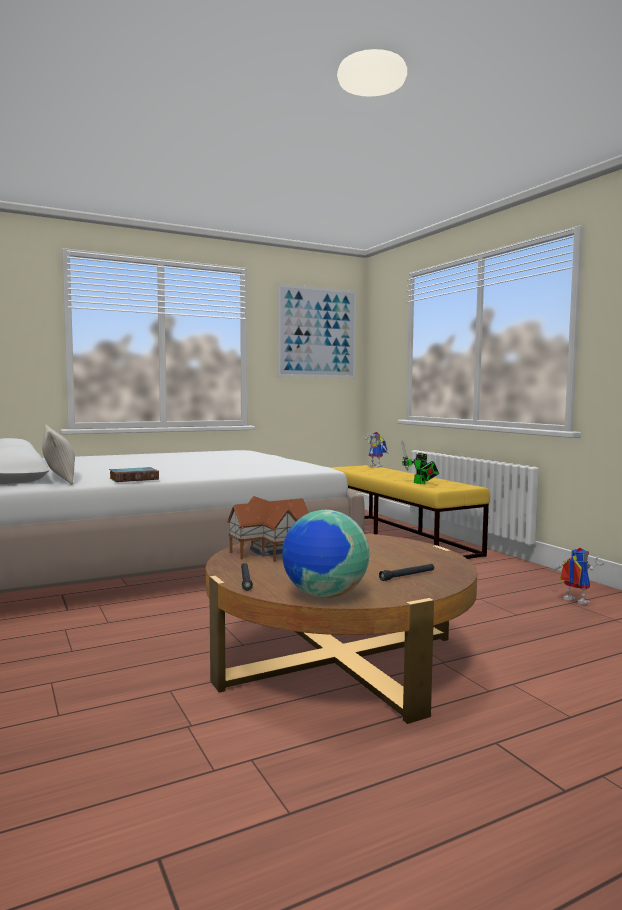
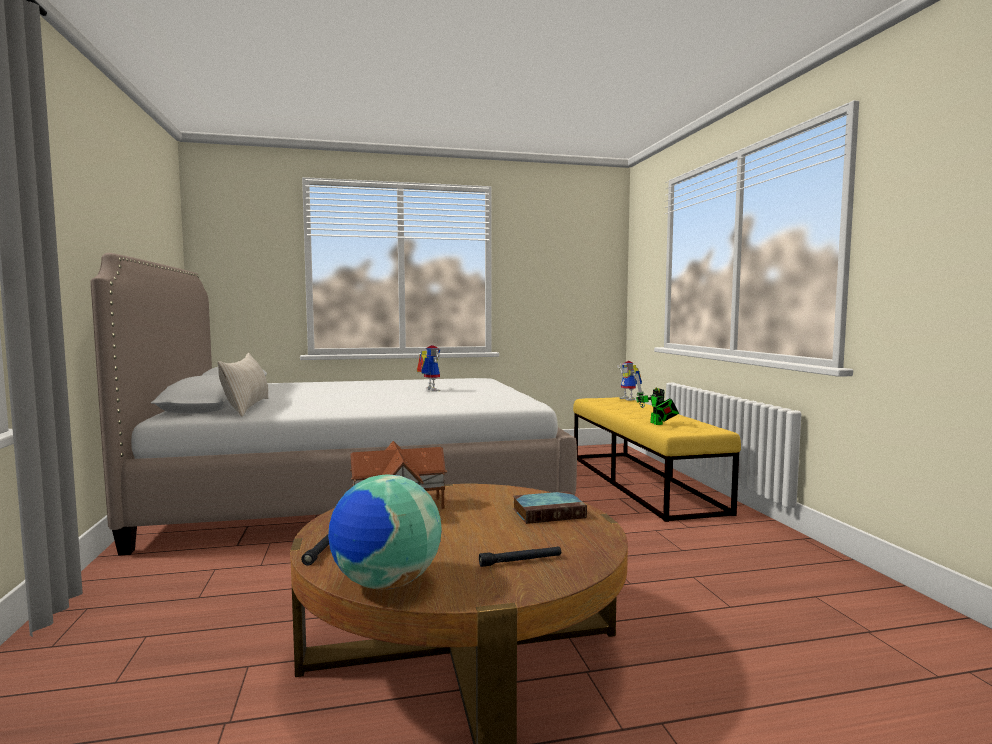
camera: 15 degrees right, 0 degrees up
book [109,467,159,482] -> book moved to [513,491,587,524]
picture [277,283,357,378] -> none
toy robot [549,548,605,605] -> toy robot moved to [417,345,440,392]

